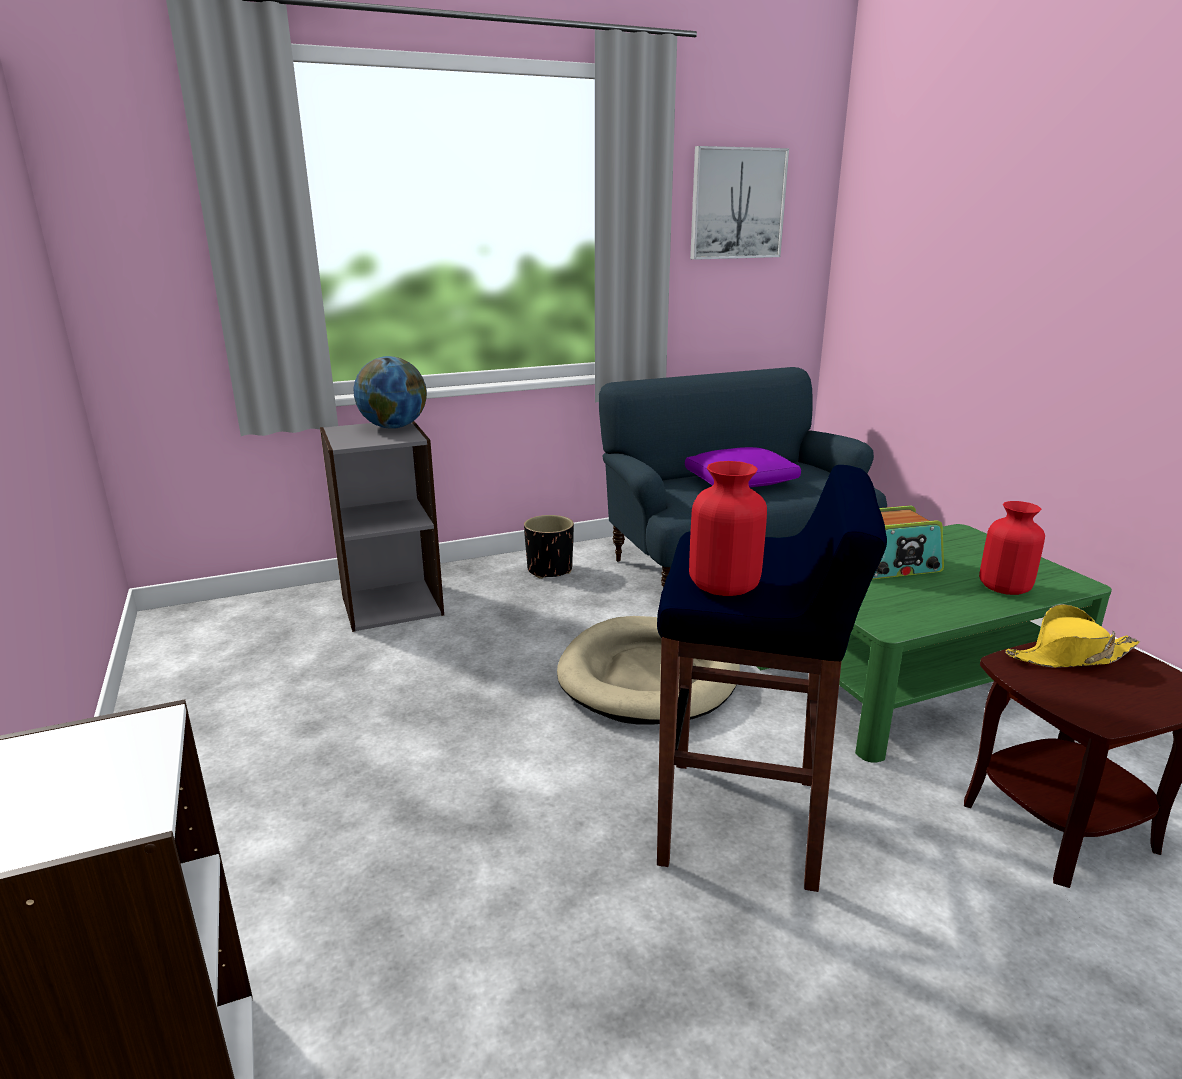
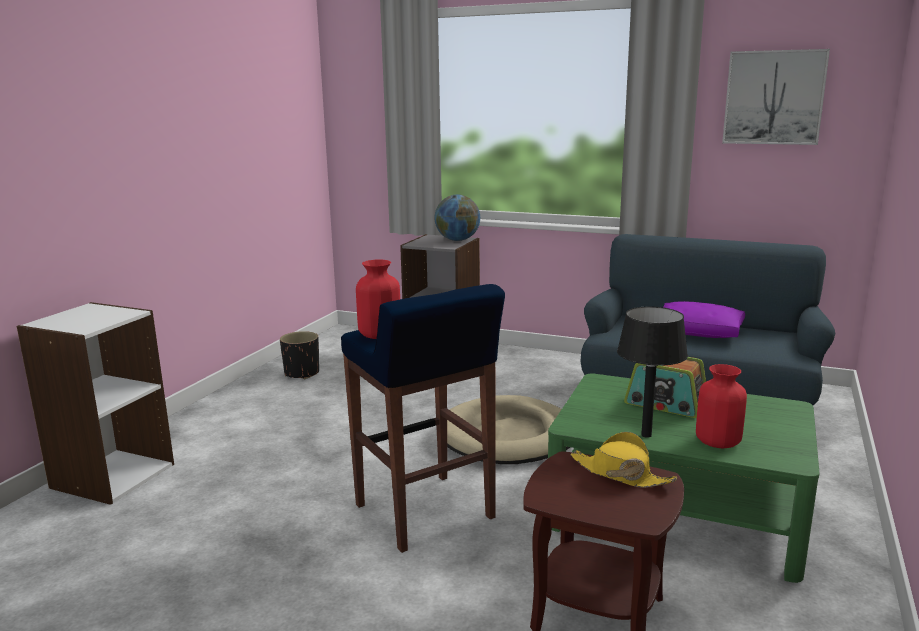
camera: 45 degrees right, 5 degrees down
black planter [524,515,574,579] -> black planter moved to [280,331,319,379]
none -> black table lamp [617,306,688,438]

